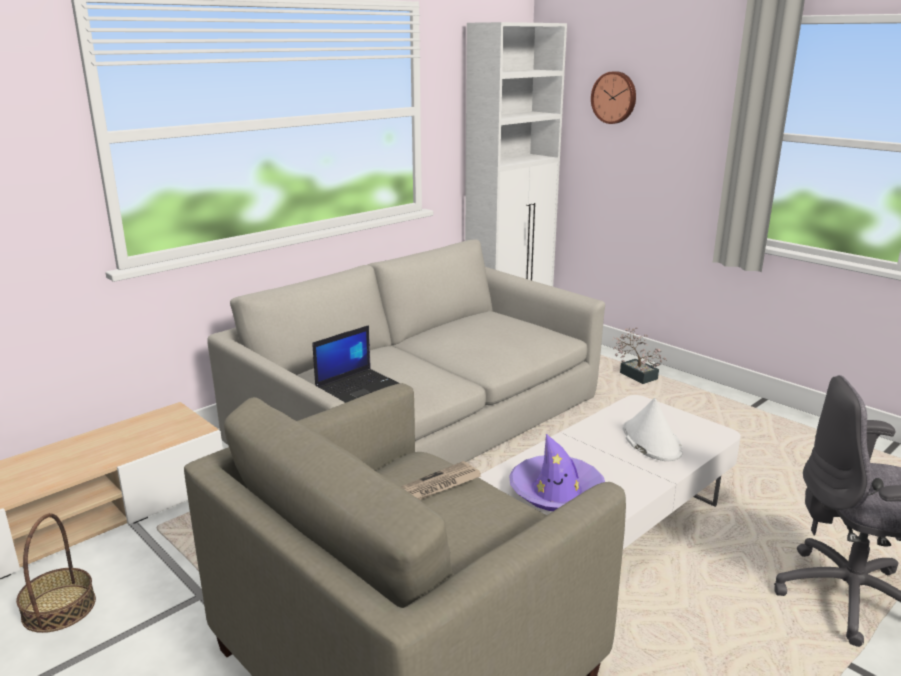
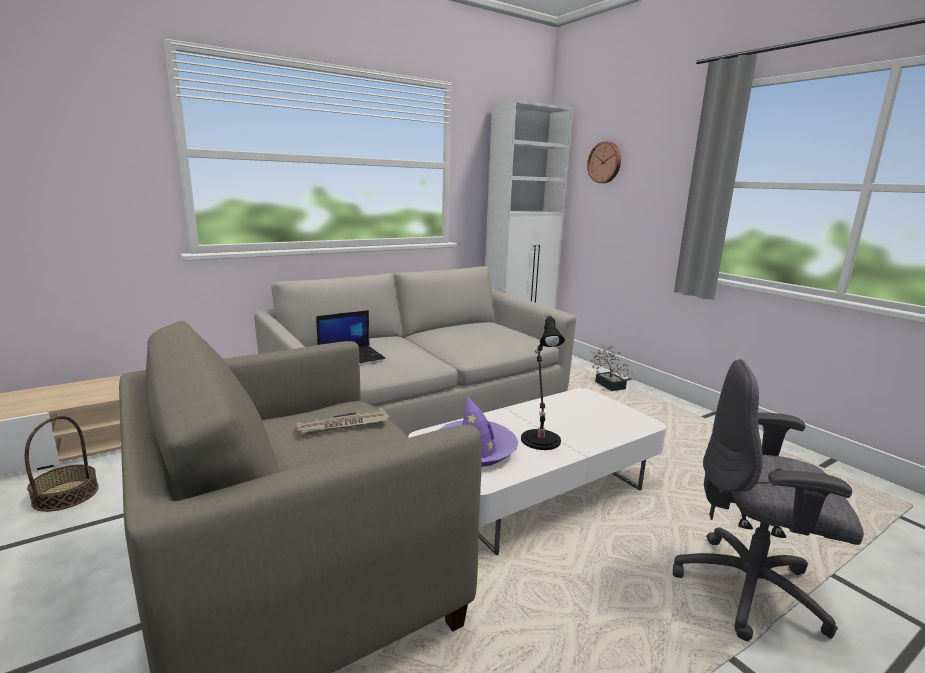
camera: 10 degrees right, 5 degrees down
white hat [623,398,683,461] -> none
none -> black table lamp [521,314,565,450]

